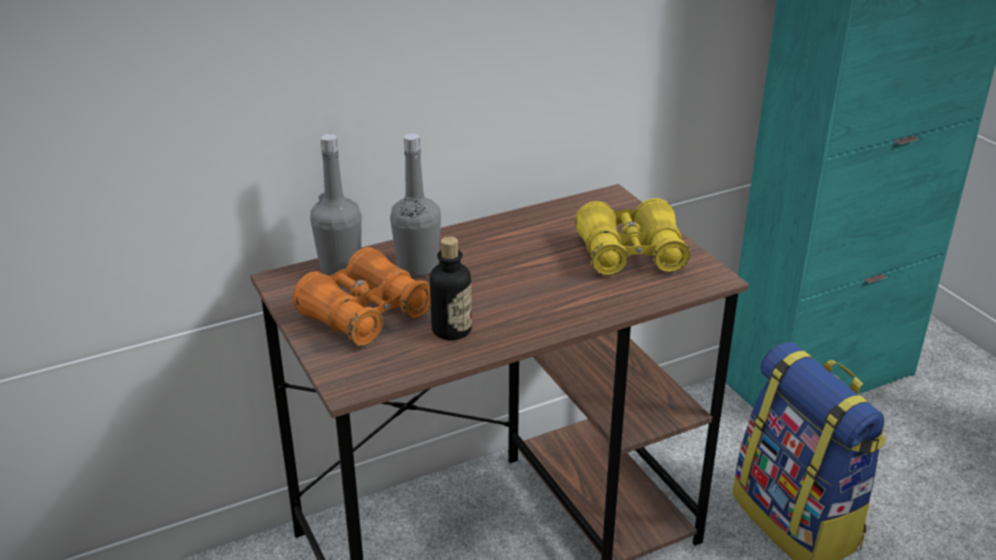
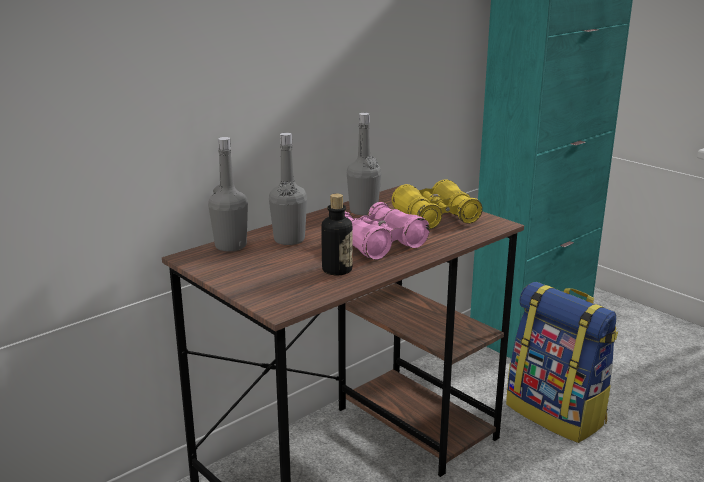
camera: 15 degrees left, 10 degrees down
orange binoculars [293,247,431,346] -> none
none -> pink binoculars [345,202,430,260]
none -> grey bottle [347,113,381,215]

